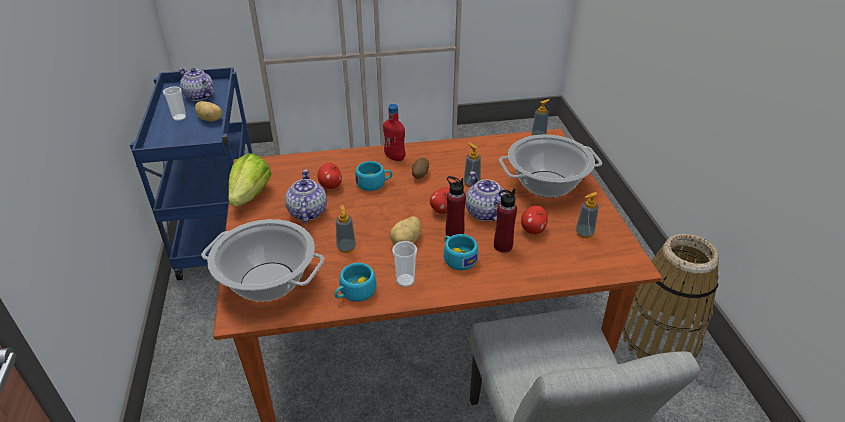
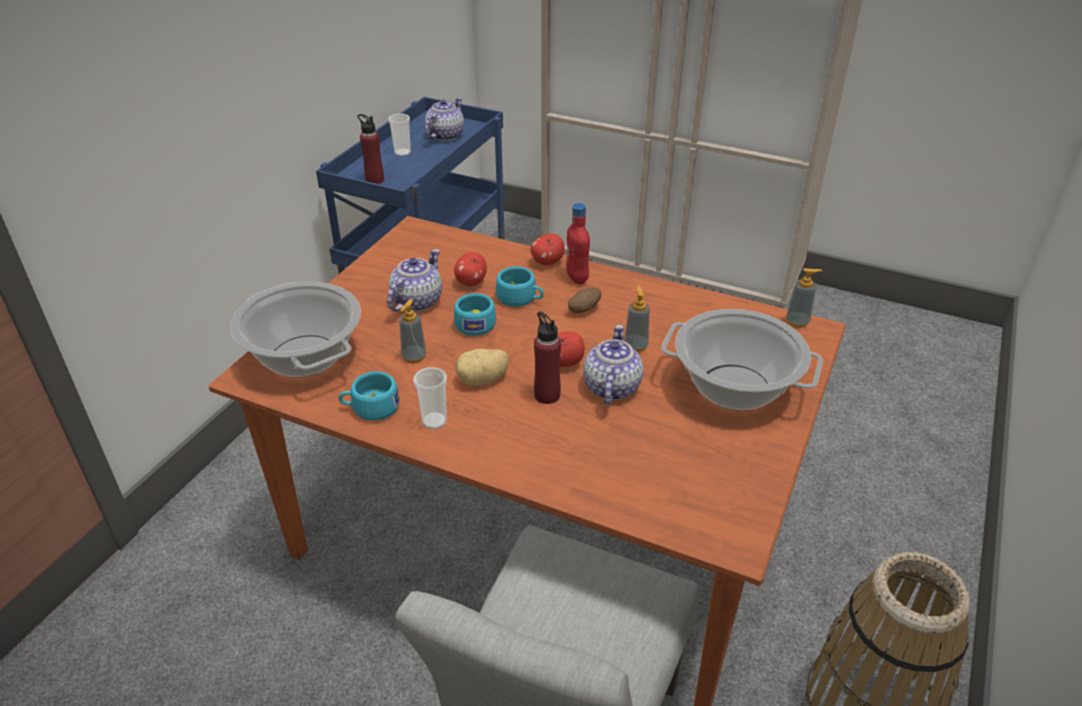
camera: 35 degrees right, 0 degrees up
teapot [179,68,214,101] -> teapot turned 45 degrees clockwise [425,98,464,141]
potato [195,101,223,121] -> none
lettuce [228,153,272,207] -> none
turquoise cup [444,234,478,270] -> turquoise cup moved to [454,293,496,336]
red bottle [494,188,517,252] -> red bottle moved to [357,114,384,184]
apple [521,206,548,234] -> apple moved to [530,233,565,265]
soap dispenser [576,192,599,238] -> none

